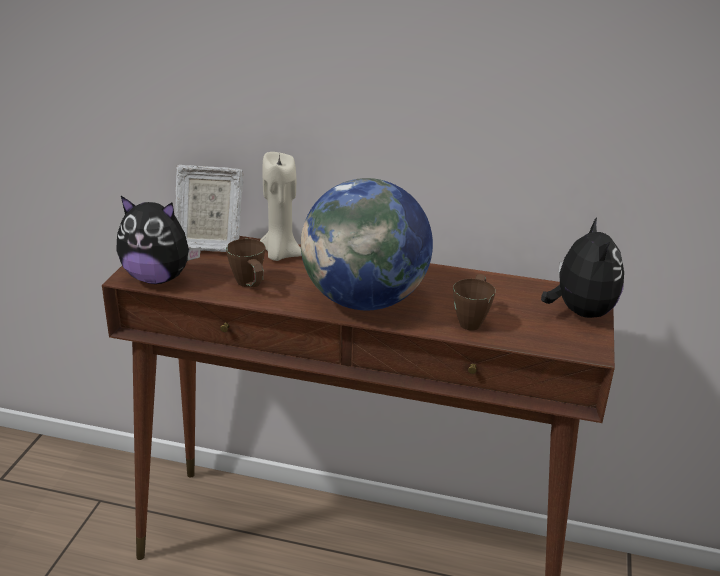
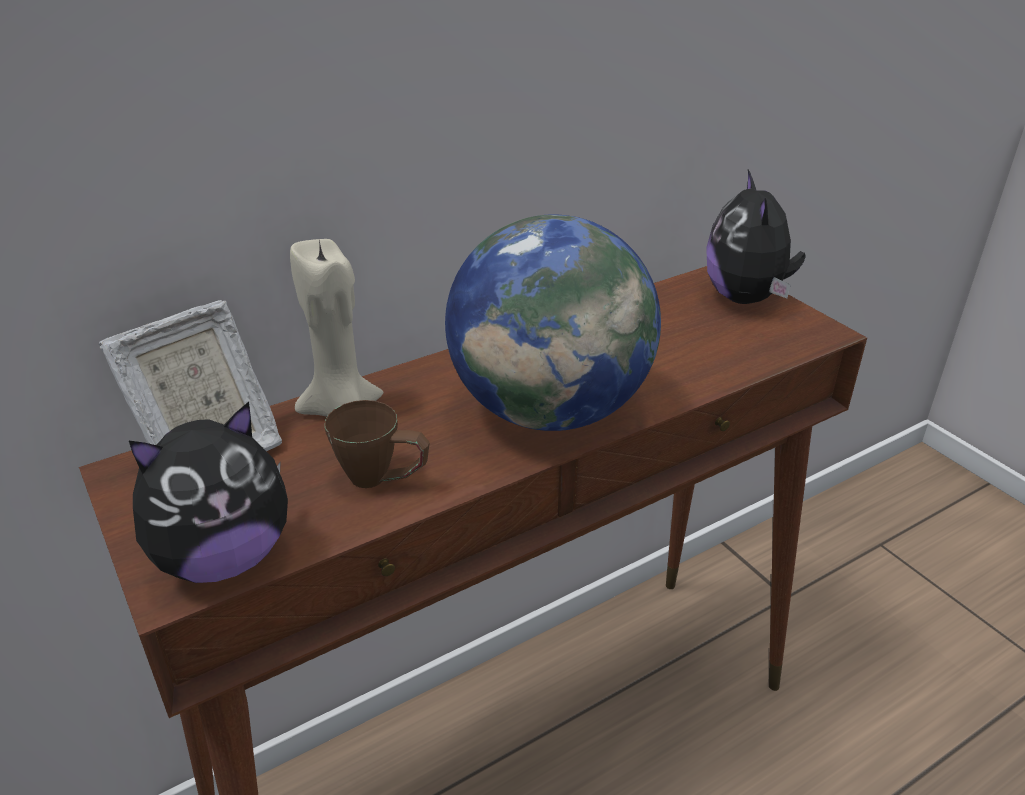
camera: 45 degrees left, 5 degrees up
brown mug [453,274,495,331] -> none
plush toy [541,217,624,318] -> plush toy turned 135 degrees counterclockwise [706,170,806,304]

